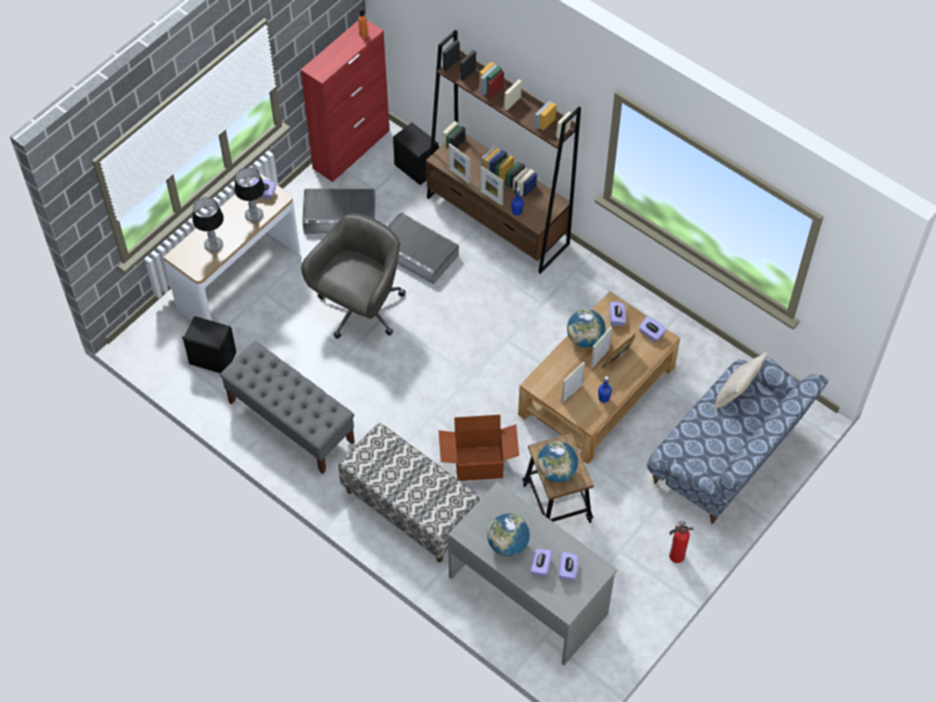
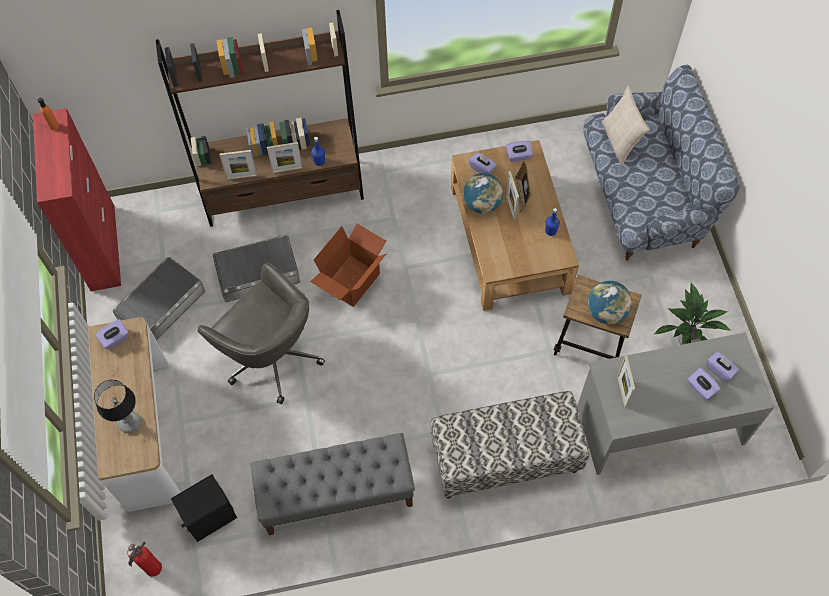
camera: 50 degrees left, 5 degrees up
table lamp [234,167,265,222] -> none
grey office chair [301,213,406,339] -> grey office chair turned 150 degrees clockwise [197,263,325,404]
black speaker [393,123,438,185] -> none
cardboard box [438,415,519,481] -> cardboard box moved to [310,224,386,307]
globe [487,514,530,556] -> none
picture frame [561,362,585,403] -> picture frame moved to [617,356,635,408]
fire extinguisher [669,521,693,563] -> fire extinguisher moved to [127,542,162,577]
none -> potted plant [654,282,732,345]

